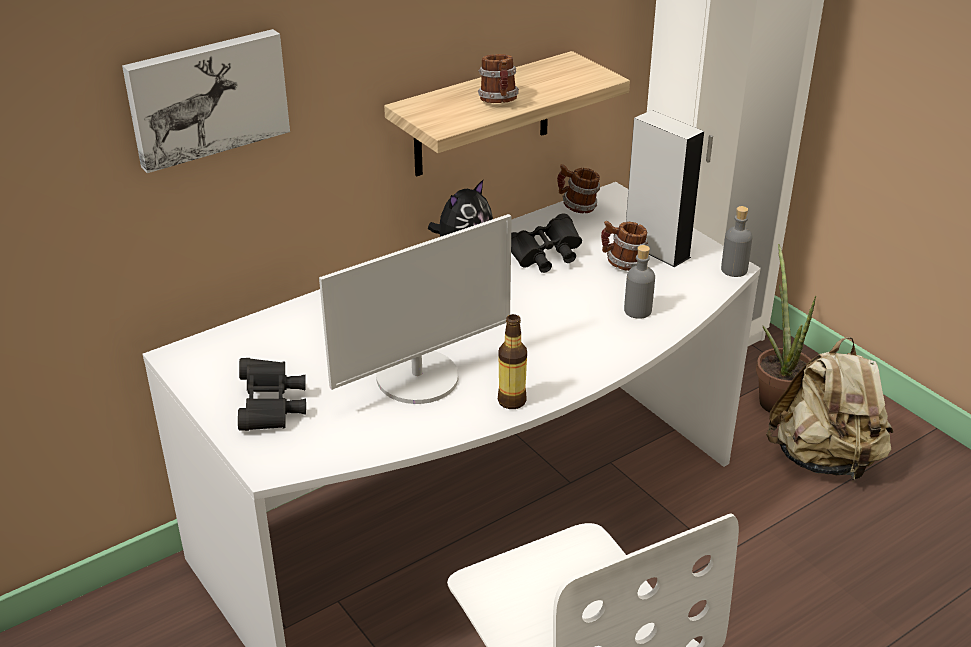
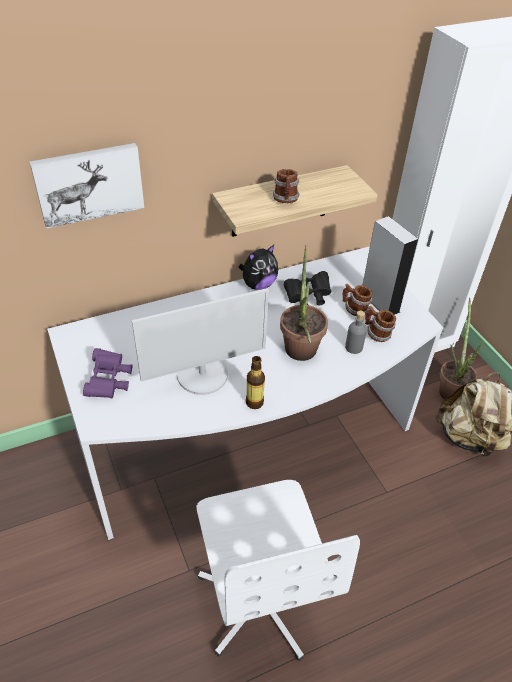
camera: 10 degrees right, 10 degrees up
black binoculars [238,358,306,431] -> purple binoculars [83,348,132,398]
mug [557,164,600,213] -> mug moved to [365,306,396,342]
grey bottle [721,206,752,277] -> none
none -> potted plant [280,245,328,361]

